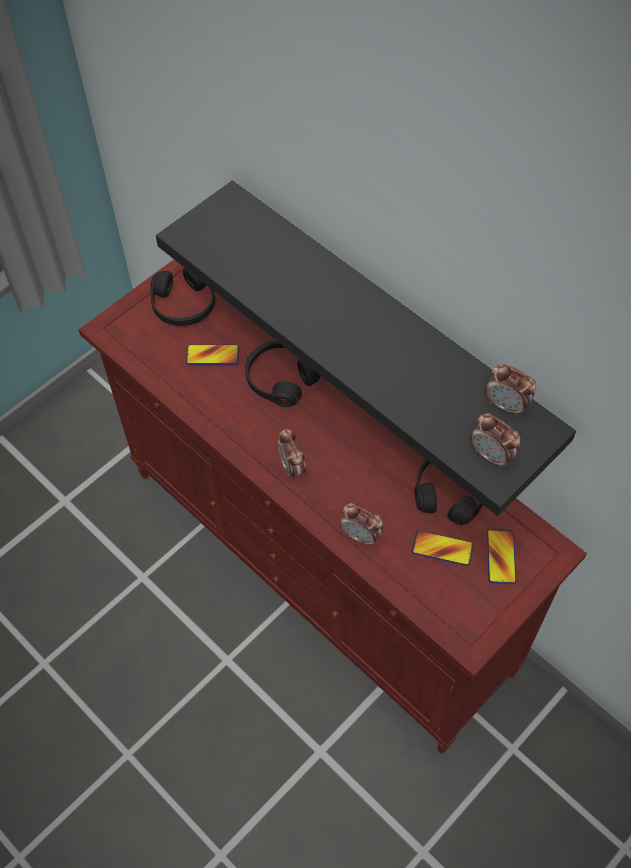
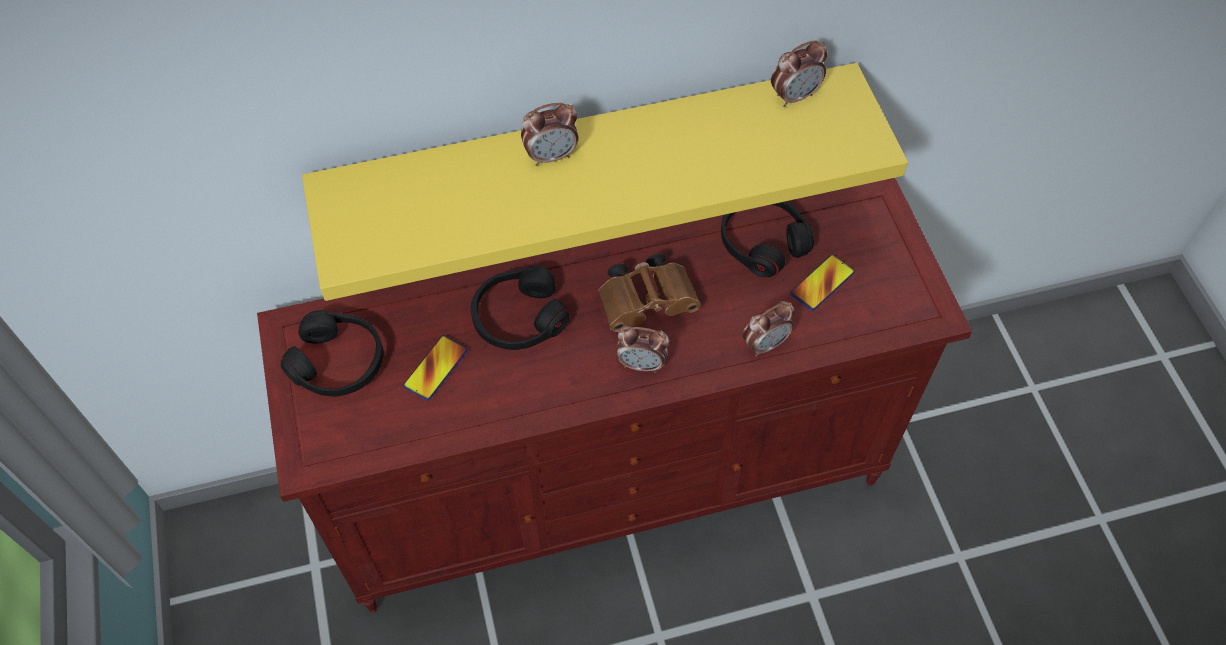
camera: 60 degrees left, 0 degrees up
black shelf [156,180,576,516] -> yellow shelf [302,63,908,301]
alarm clock [471,413,521,468] -> alarm clock moved to [521,103,579,166]
phone [487,529,516,584] -> none
none -> brown binoculars [598,254,701,332]

